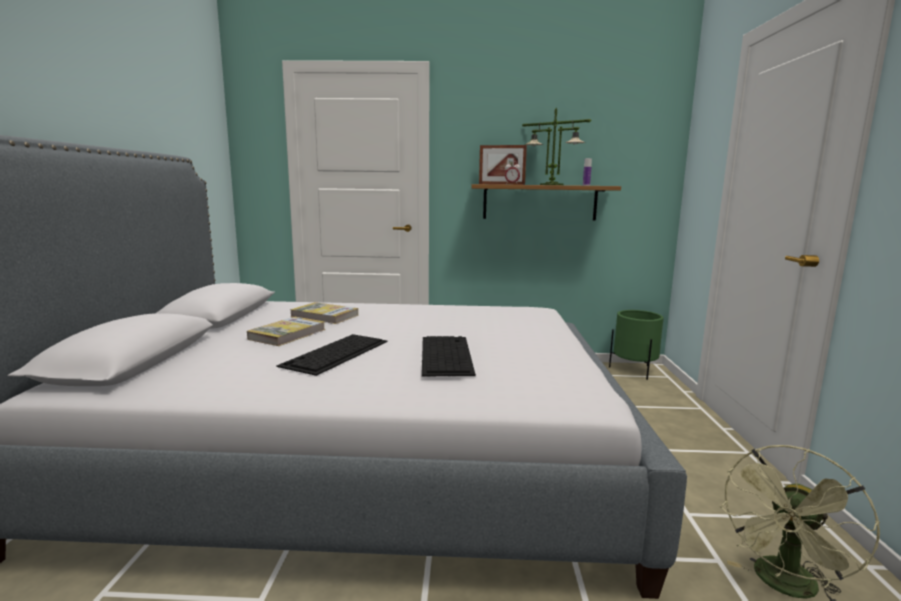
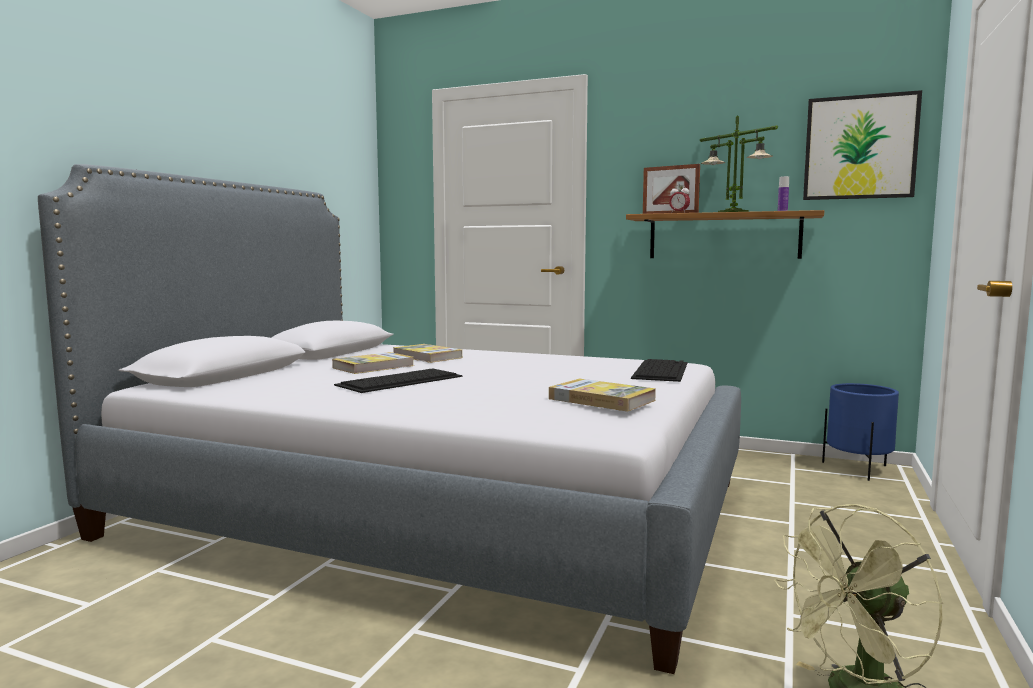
camera: 20 degrees right, 5 degrees down
keyboard [422,336,476,376] -> keyboard moved to [631,359,688,382]
green planter [609,310,664,380] -> blue planter [822,383,899,481]
none -> book [549,378,656,411]
none -> picture [803,90,922,200]

